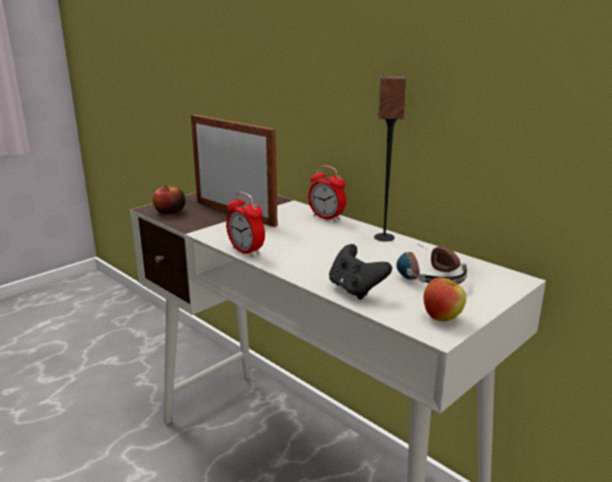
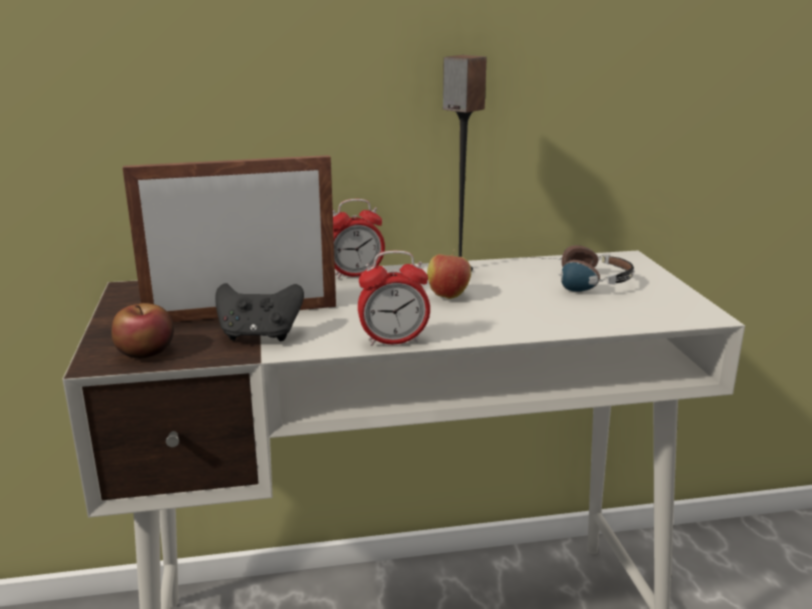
camera: 55 degrees left, 0 degrees up
black game controller [329,244,392,300] -> black game controller moved to [215,283,304,341]
apple [423,277,466,322] -> apple moved to [427,249,471,299]

